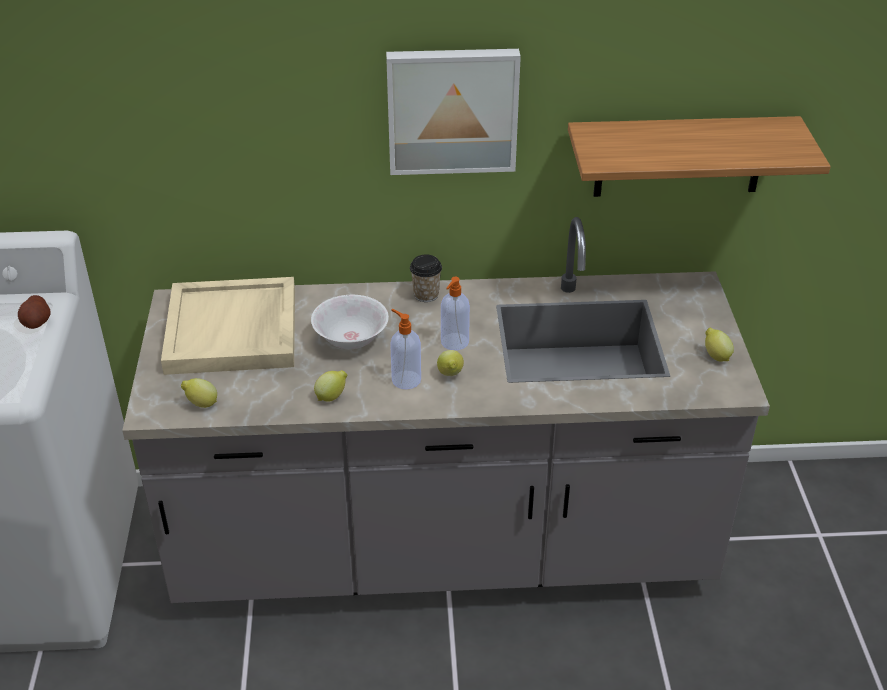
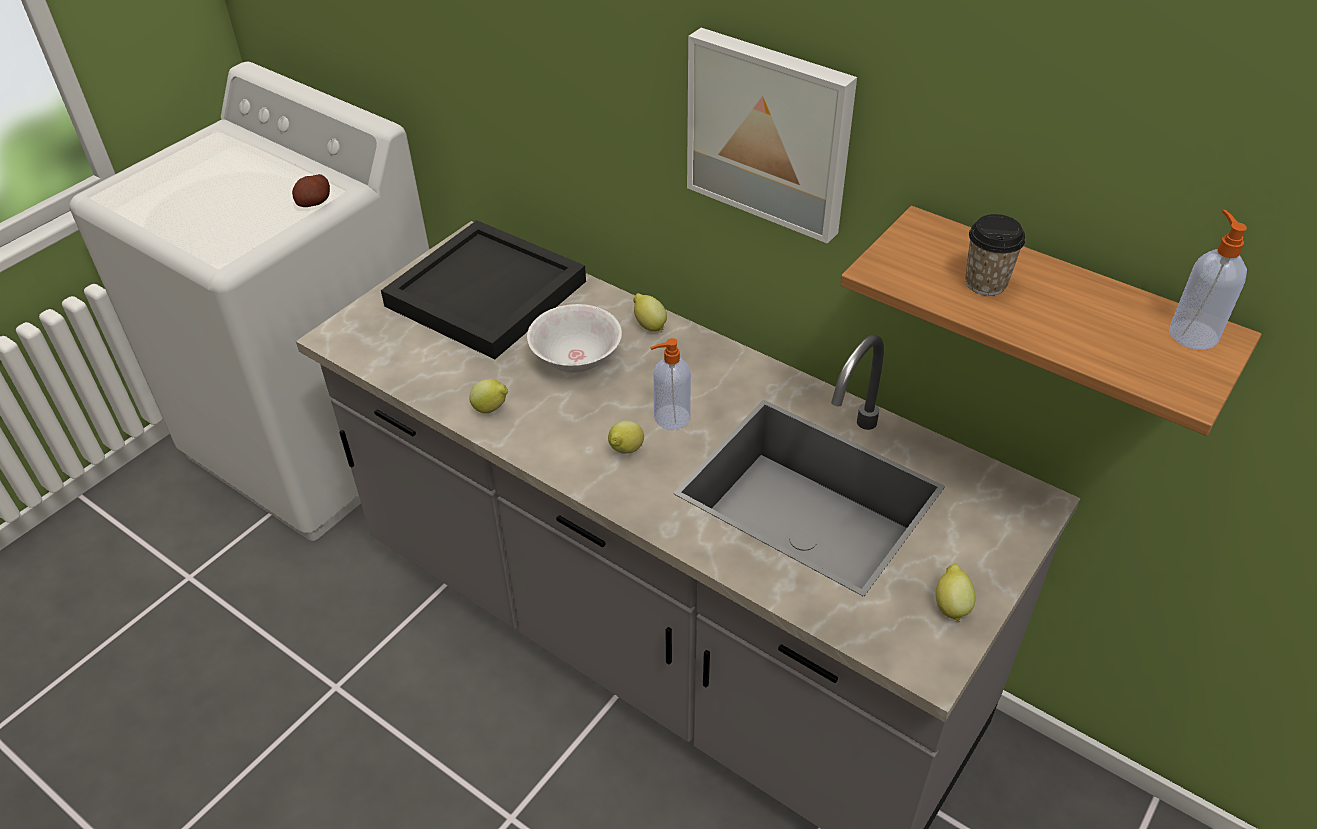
camera: 40 degrees right, 5 degrees up
beige tray [161,277,295,375] -> black tray [381,220,586,359]
lemon [181,378,217,408] -> lemon moved to [633,293,667,331]
soap dispenser [390,309,421,389] -> soap dispenser moved to [1169,210,1247,350]
cup [410,254,442,302] -> cup moved to [965,214,1025,296]

